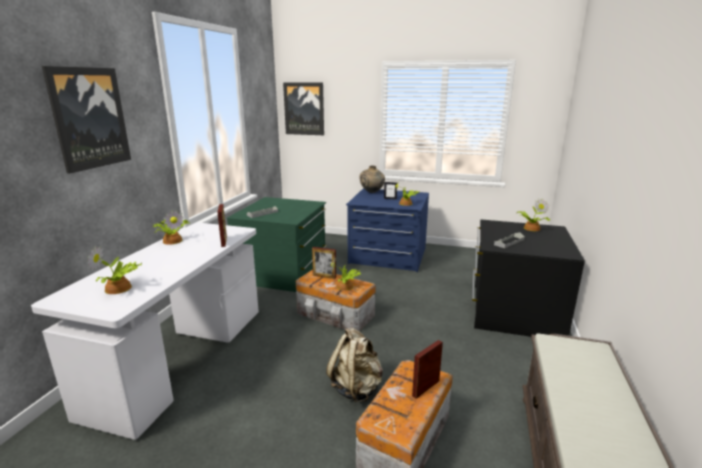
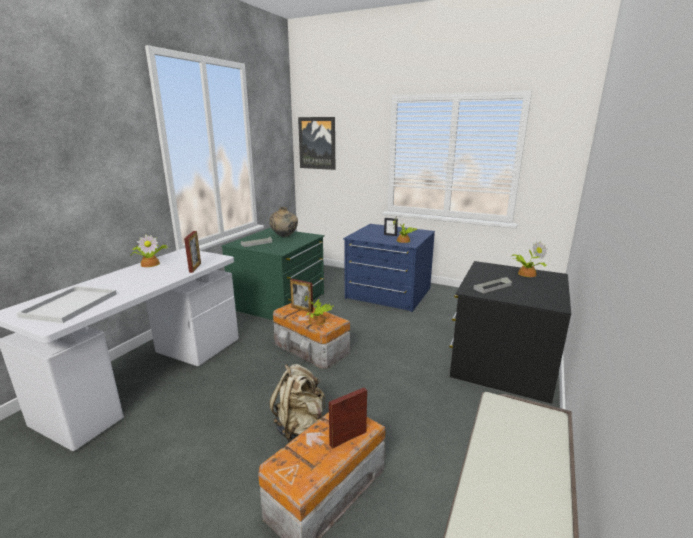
camera: 10 degrees right, 0 degrees up
picture [42,66,131,174] -> none
potted plant [87,246,142,294] -> white tray [17,286,117,323]
beige vase [359,166,385,193] -> beige vase moved to [269,207,298,237]

